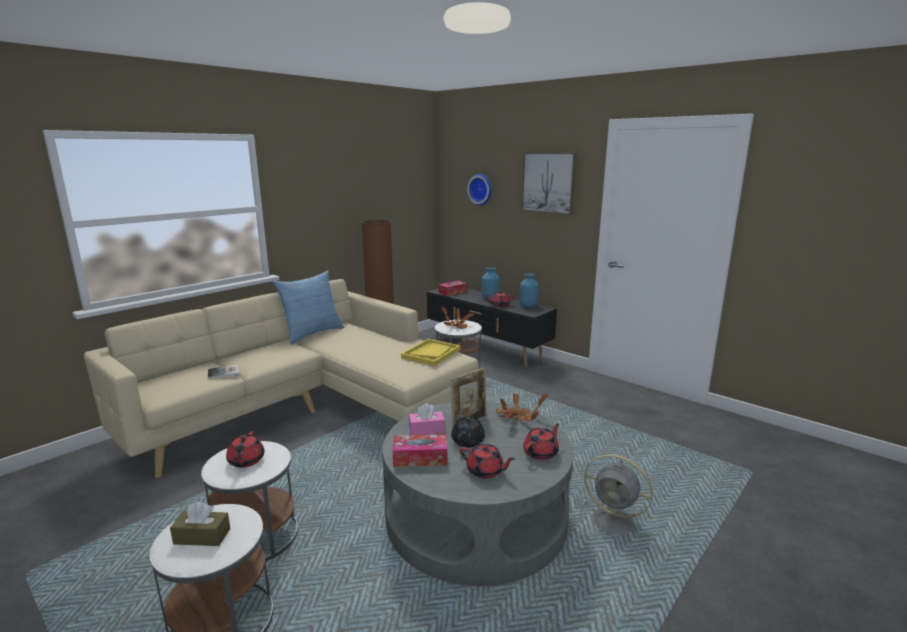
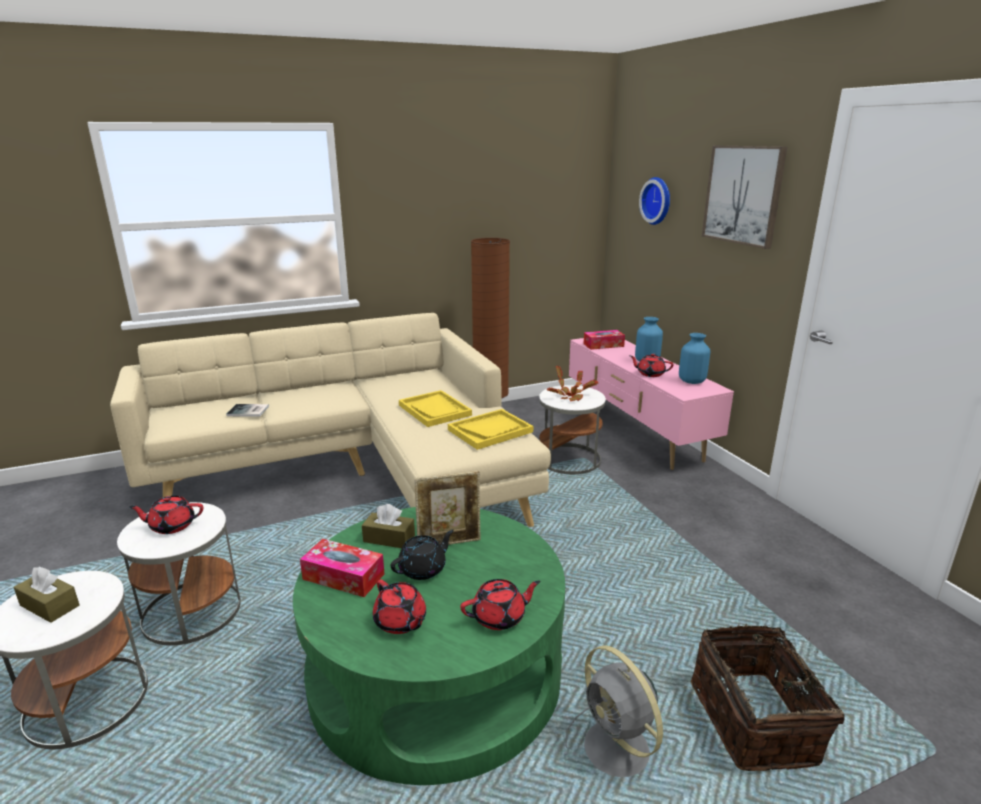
camera: 25 degrees right, 5 degrees up
red teapot [226,431,265,468] -> red teapot turned 60 degrees clockwise [129,496,203,534]
pillow [273,270,345,344] -> none
grey coffee table [382,401,574,586] -> green coffee table [293,507,565,785]
pink tissue box [409,403,445,435] -> brown tissue box [362,504,415,548]
black tv stand [427,288,557,367] -> pink tv stand [569,338,734,470]
potted plant [496,394,548,421] -> none
none -> yellow tray [399,390,472,427]
none -> basket [691,624,845,771]

